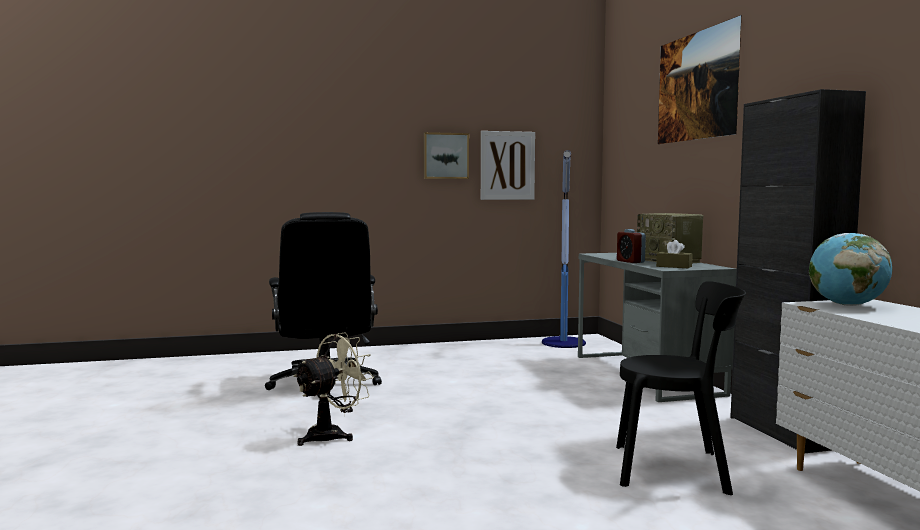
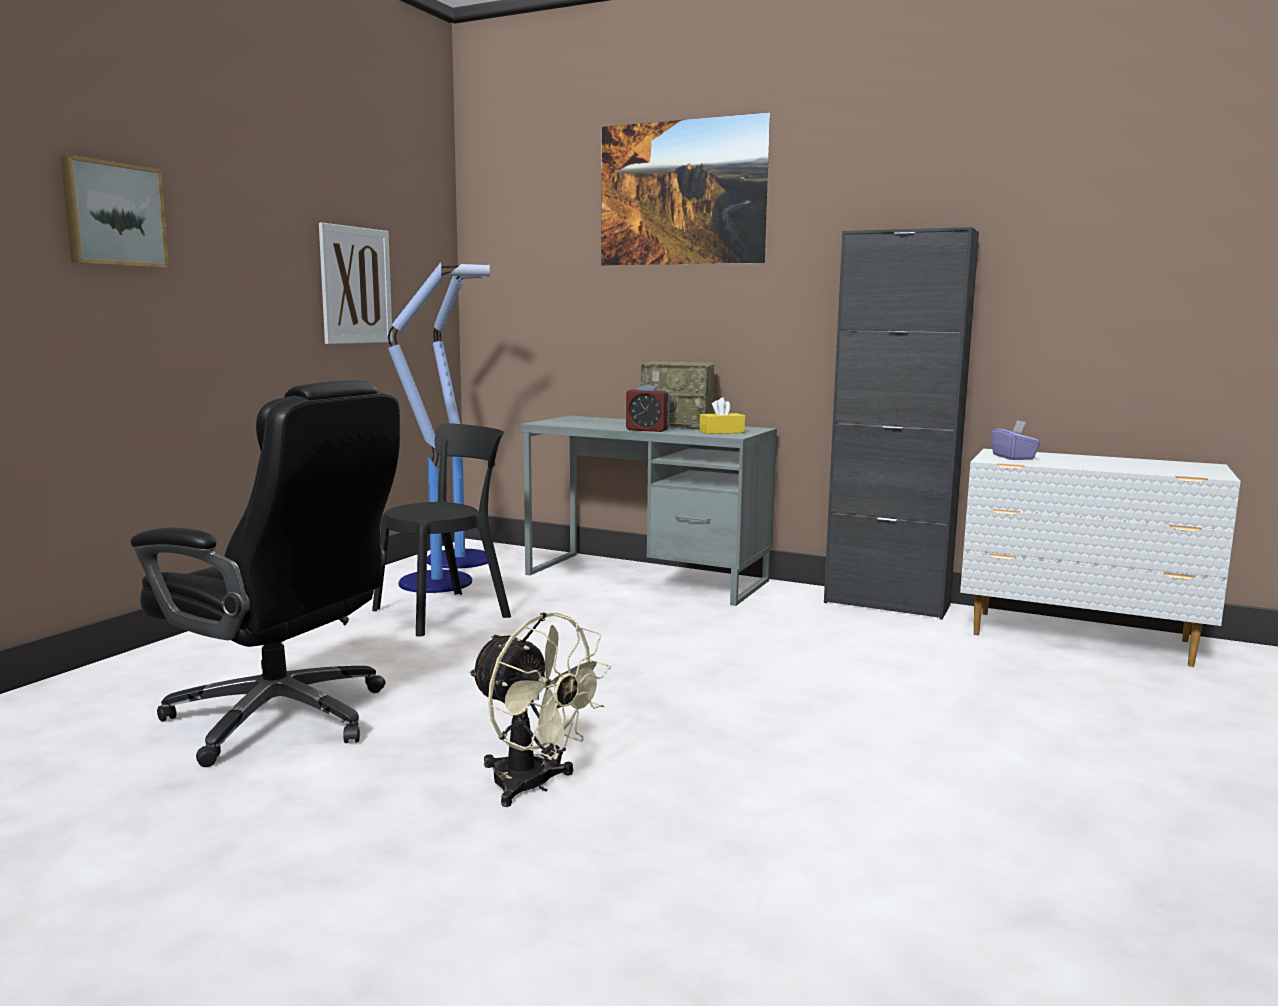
camera: 50 degrees left, 5 degrees up
beige fan [293,332,374,446] -> beige fan turned 135 degrees clockwise [469,612,611,807]
picture [424,132,469,179] -> picture moved to [60,155,169,268]
black chair [616,281,746,495] -> black chair moved to [372,423,511,637]
brown tissue box [656,240,692,268] -> yellow tissue box [700,397,745,434]
globe [809,233,892,306] -> purple tissue box [991,420,1041,460]
none -> floor lamp [388,262,490,593]

